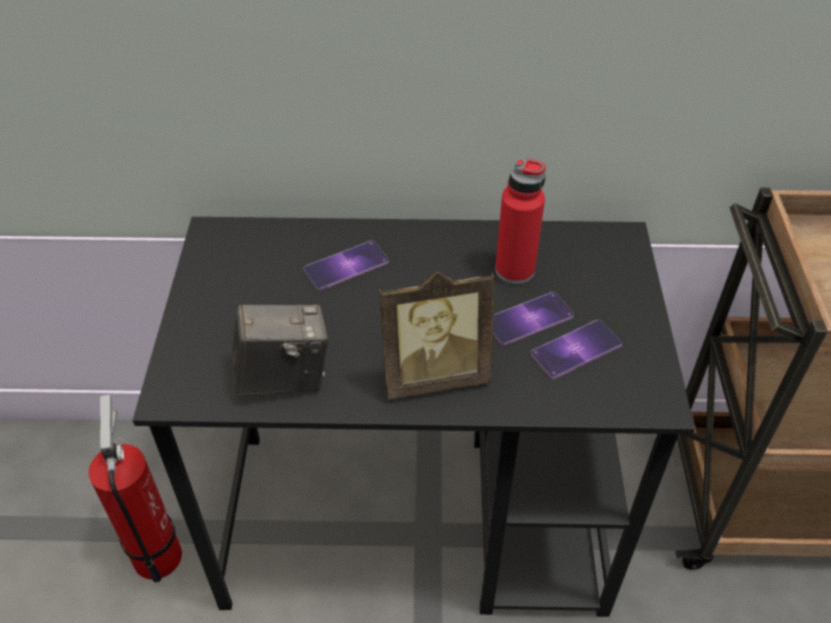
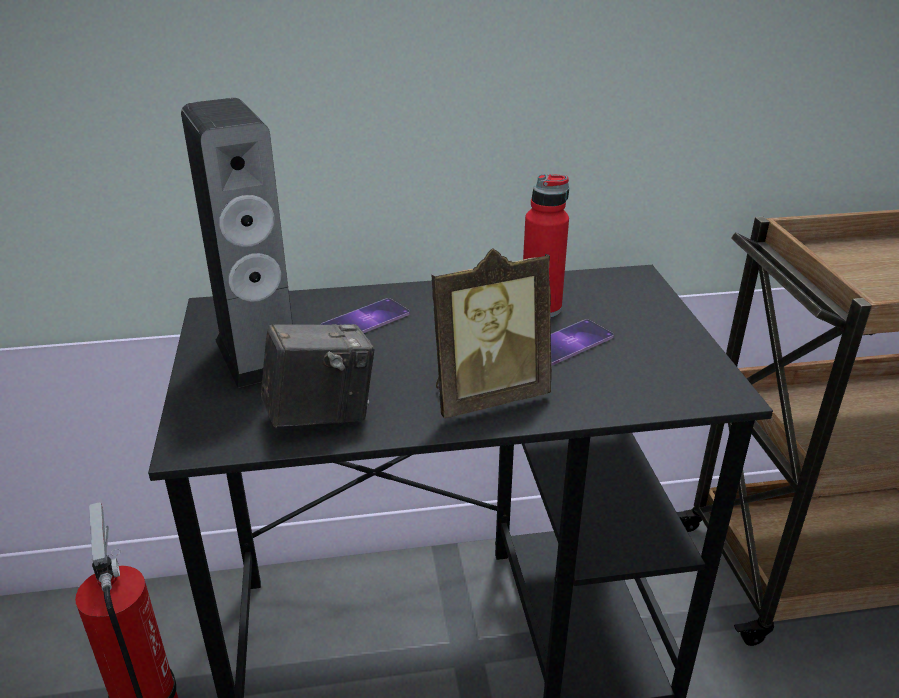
camera: 10 degrees left, 15 degrees down
phone [531,320,622,379] -> none
none -> speaker [181,98,292,388]

